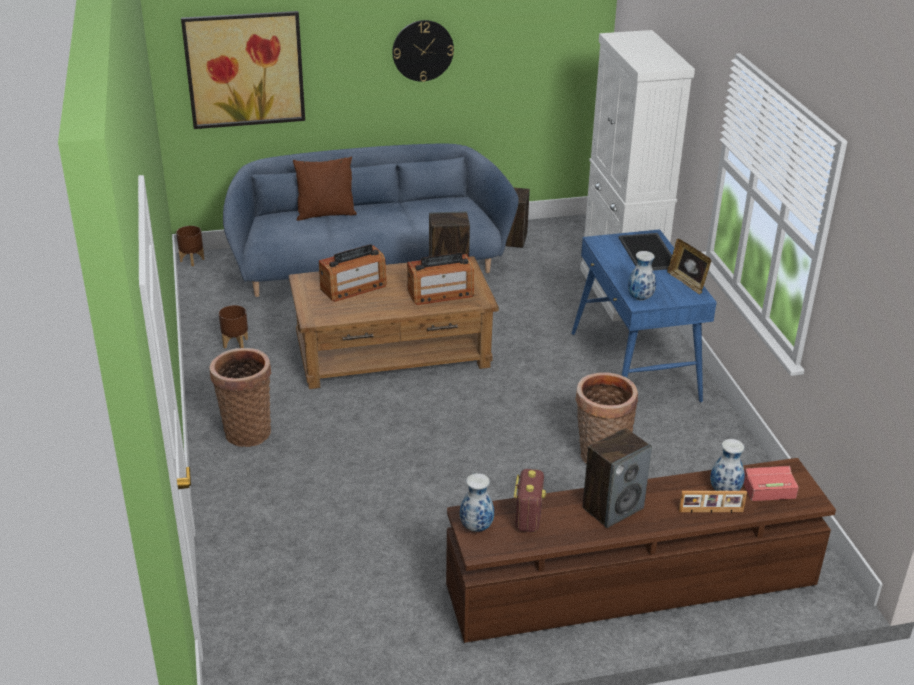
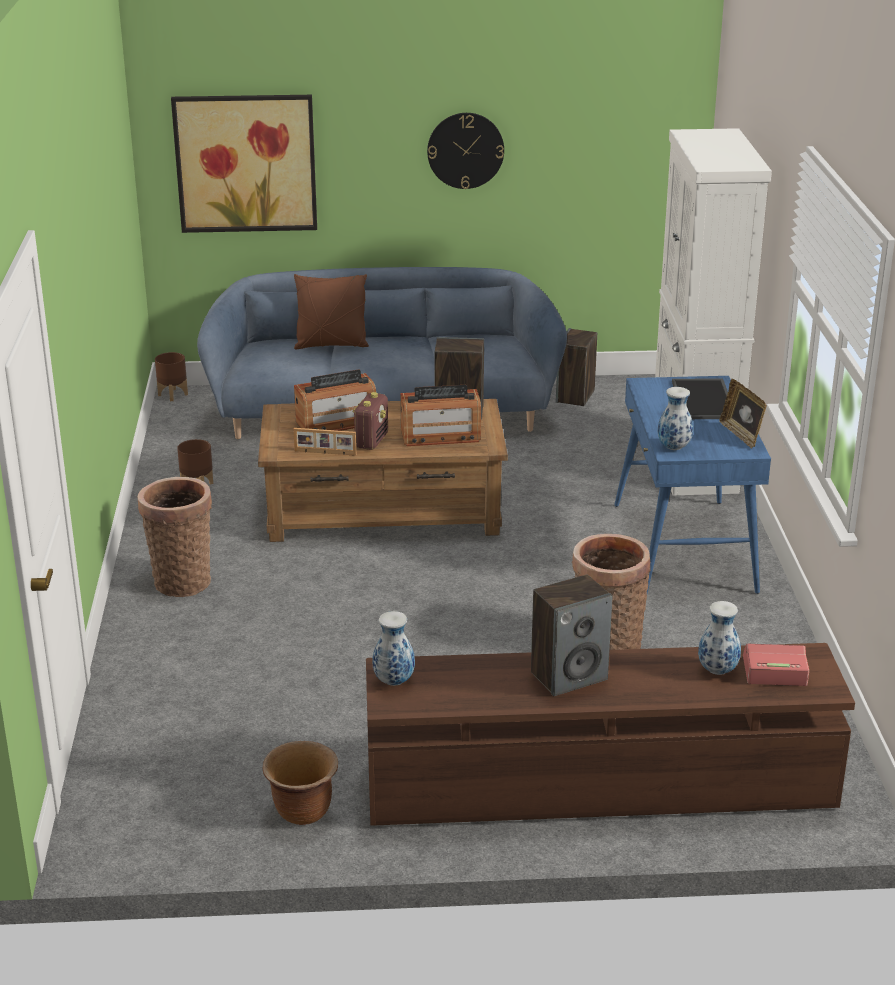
camera: 10 degrees right, 5 degrees down
radio [514,469,546,532] -> radio moved to [353,392,388,450]
picture frame [679,491,747,513] -> picture frame moved to [294,428,356,456]
none -> brown planter [263,741,338,825]

